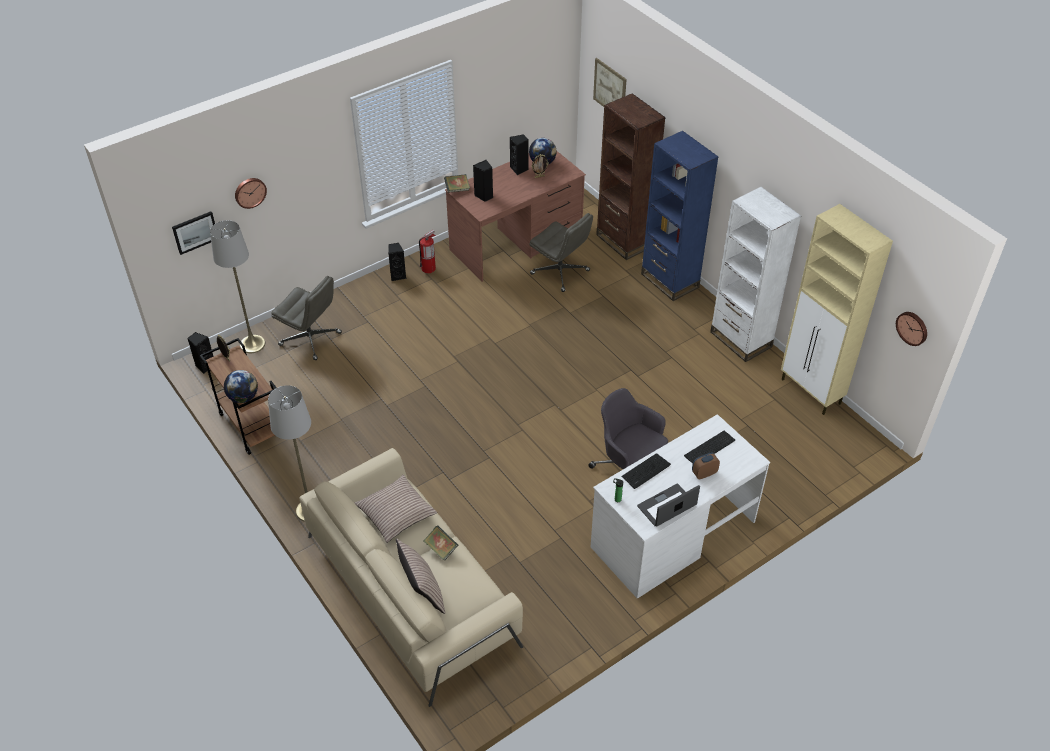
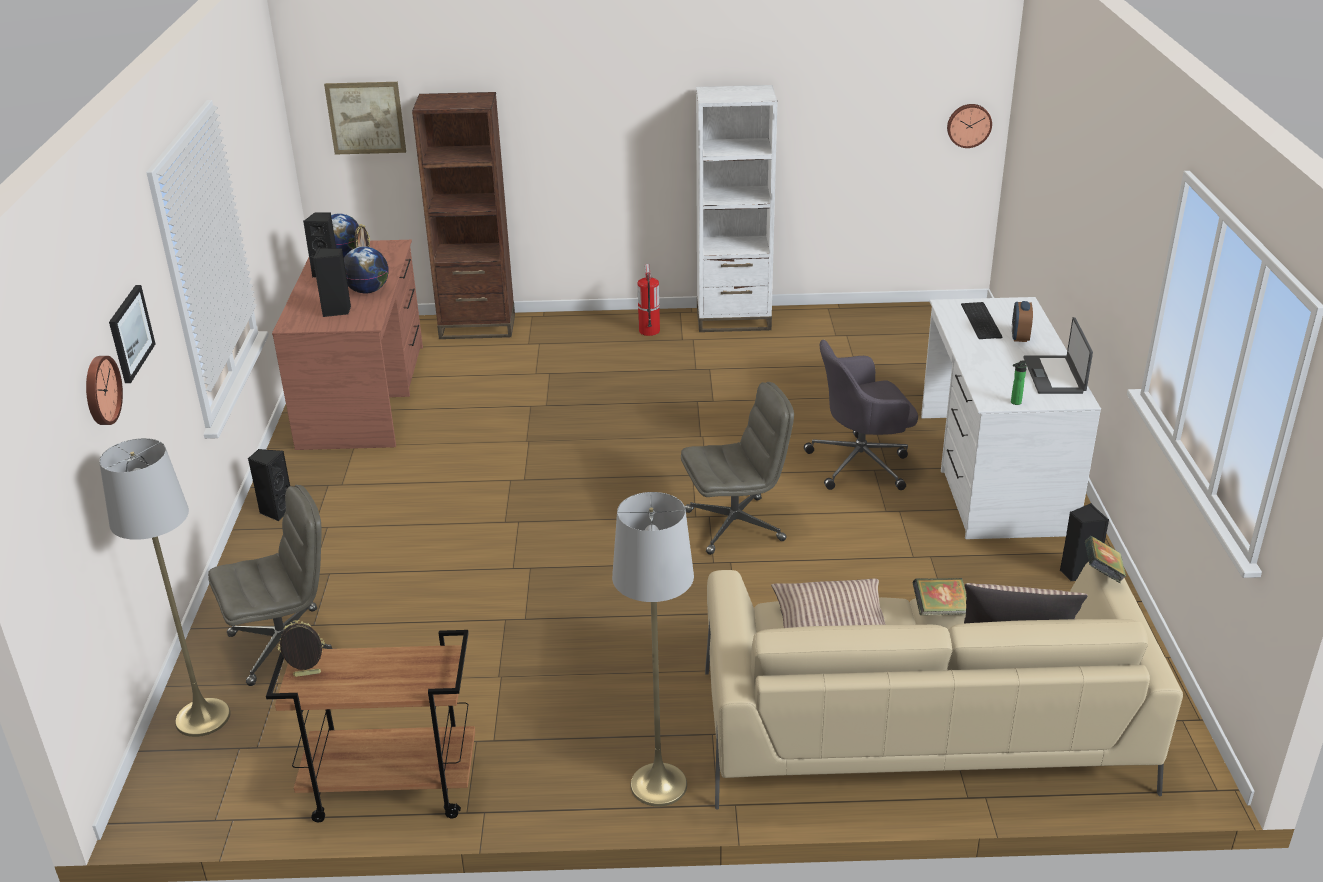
camera: 55 degrees left, 15 degrees down
picture [172,211,215,255] -> picture moved to [109,285,156,383]
black speaker [187,332,214,374] -> black speaker moved to [1060,503,1109,581]
globe [224,370,258,403] -> globe moved to [344,246,389,294]
fire extinguisher [419,230,436,273] -> fire extinguisher moved to [637,264,660,336]
book [444,174,470,193] -> book moved to [1085,536,1126,583]
grey office chair [529,213,593,292] -> grey office chair moved to [681,382,794,555]
keyboard [621,453,671,489] -> none
blue bookcase [641,131,719,301] -> none
beige cabinet [781,204,893,415] -> none

